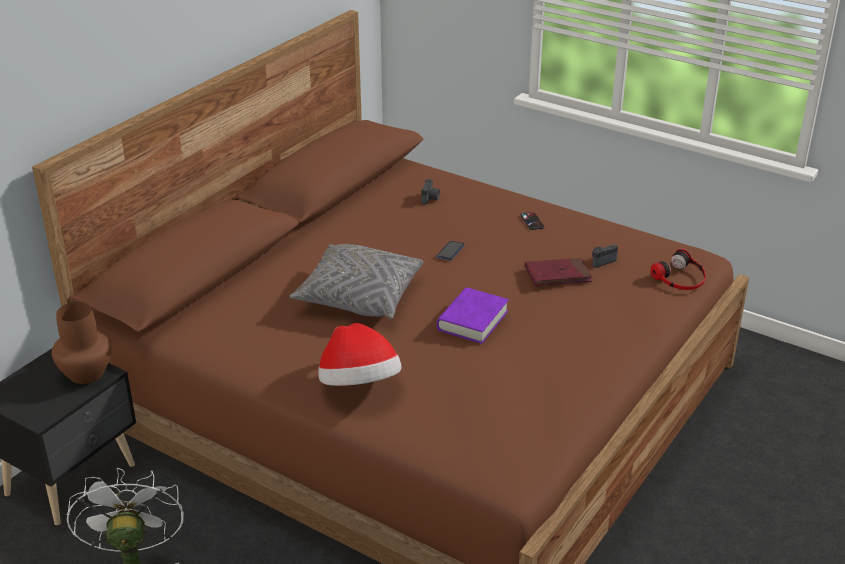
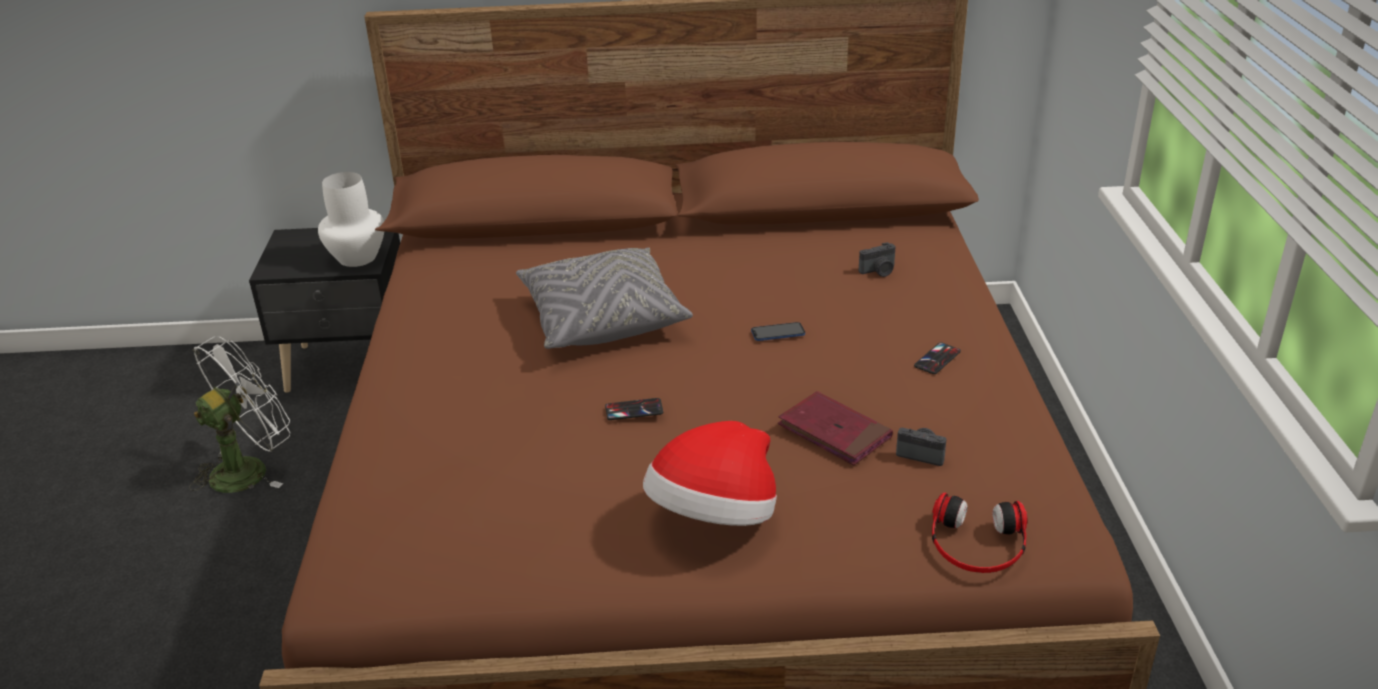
camera: 55 degrees right, 0 degrees up
brown vase [52,302,112,384] -> white vase [318,172,384,267]
hat [318,323,402,386] -> hat moved to [643,421,777,526]
purple book [437,288,509,344] -> phone [605,398,663,420]

